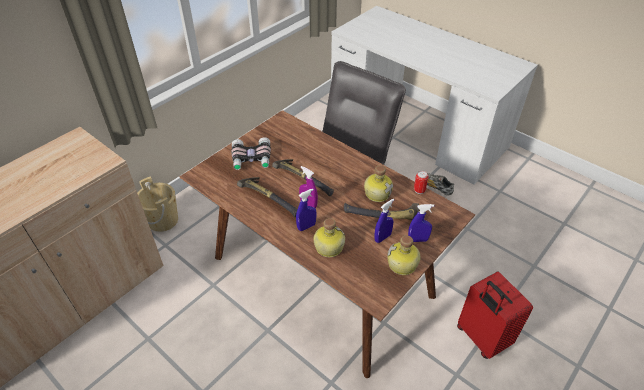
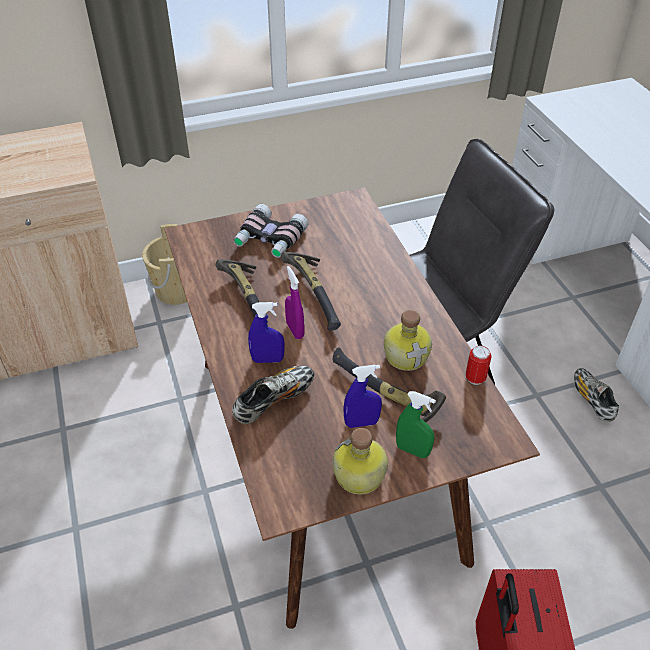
camera: 30 degrees right, 0 degrees up
bottle [314,218,345,257] -> shoe [232,366,314,424]
blue spray bottle [408,204,434,242] -> green spray bottle [396,391,436,458]

